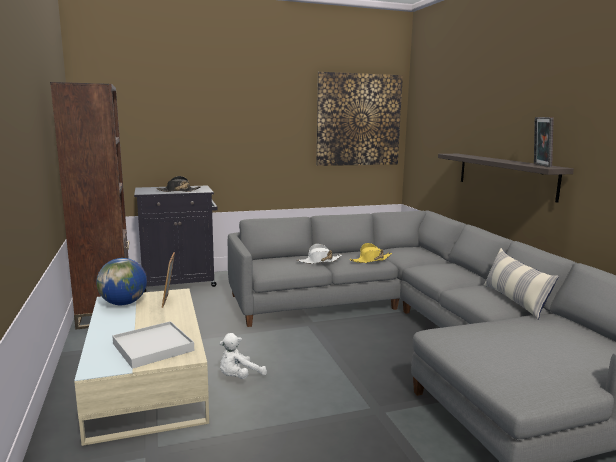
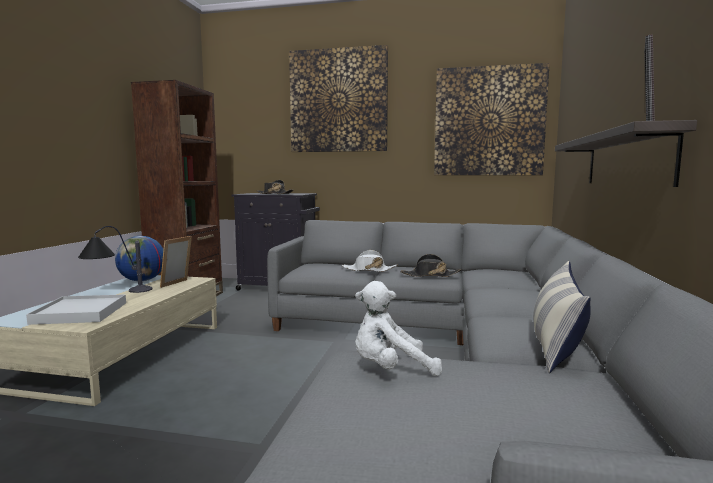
camera: 30 degrees right, 5 degrees down
white plush toy [219,333,267,379] -> white plush toy moved to [355,281,442,376]
yellow hat [350,243,392,263] -> black hat [401,254,461,277]
none -> table lamp [78,226,153,293]
none -> picture [289,45,388,152]

